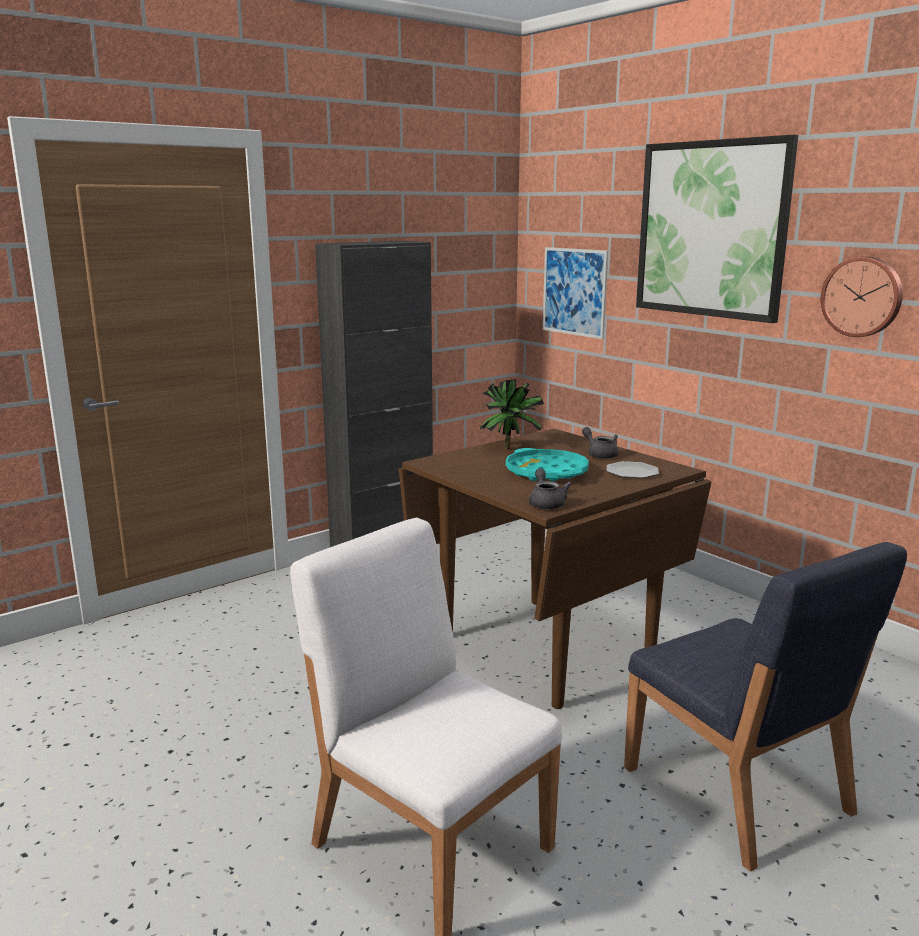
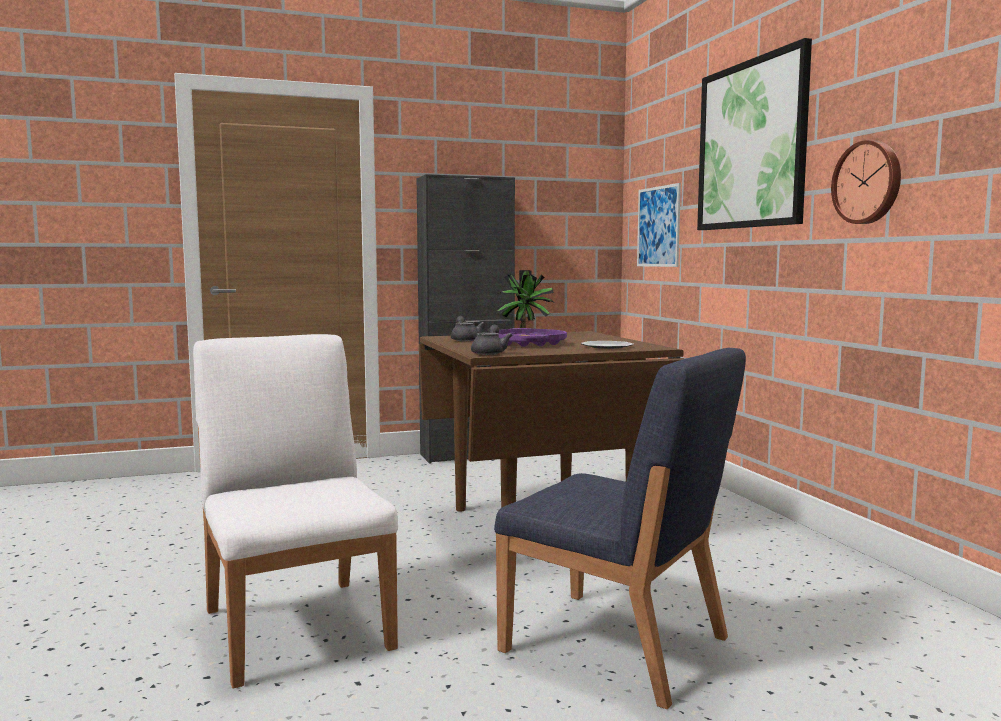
camera: 20 degrees right, 10 degrees down
turquoise tray [506,448,589,481] -> purple tray [498,328,567,347]
grey teapot [582,427,619,459] -> grey teapot moved to [451,316,484,341]
blue chair [624,542,907,872] -> blue chair turned 45 degrees counterclockwise [494,348,746,709]

